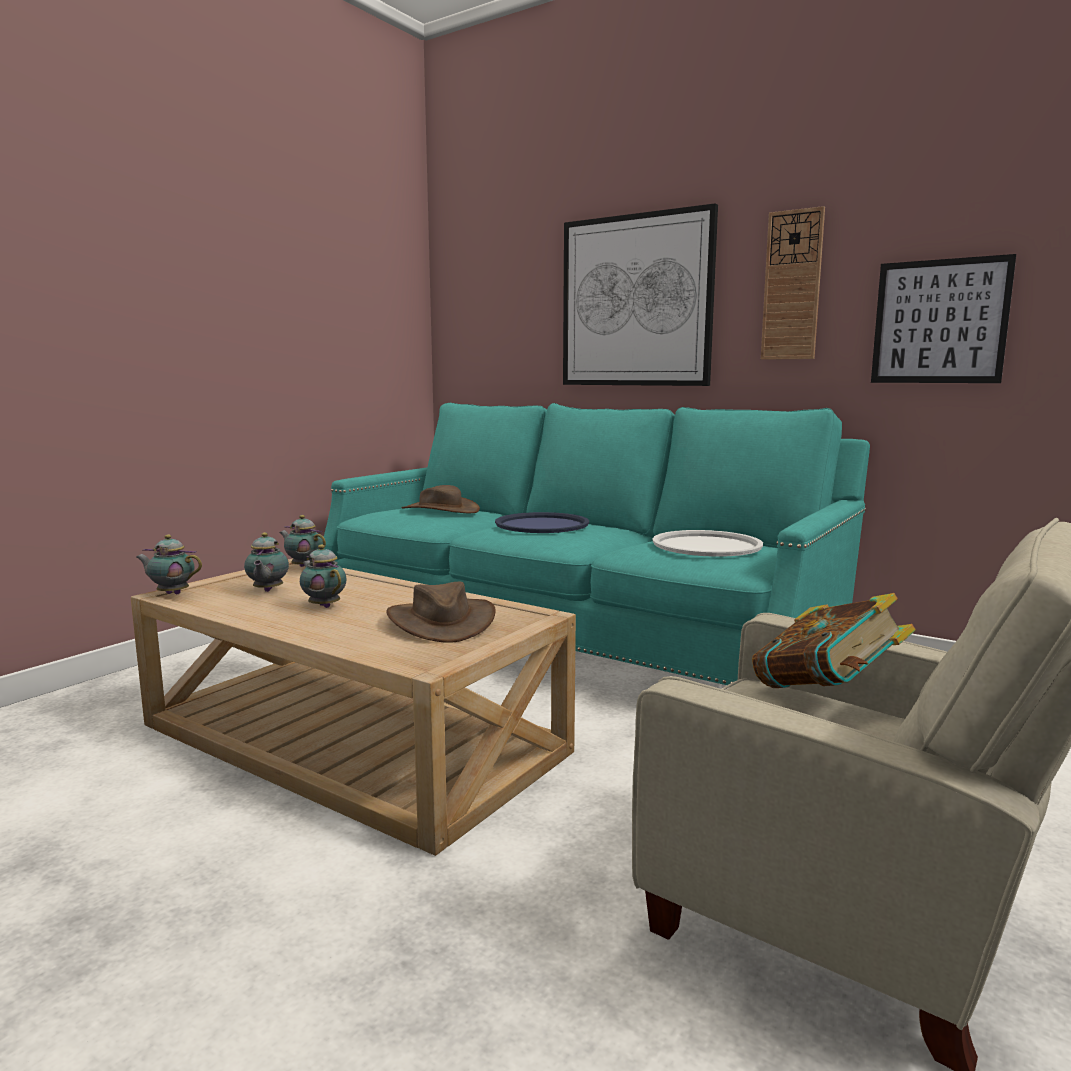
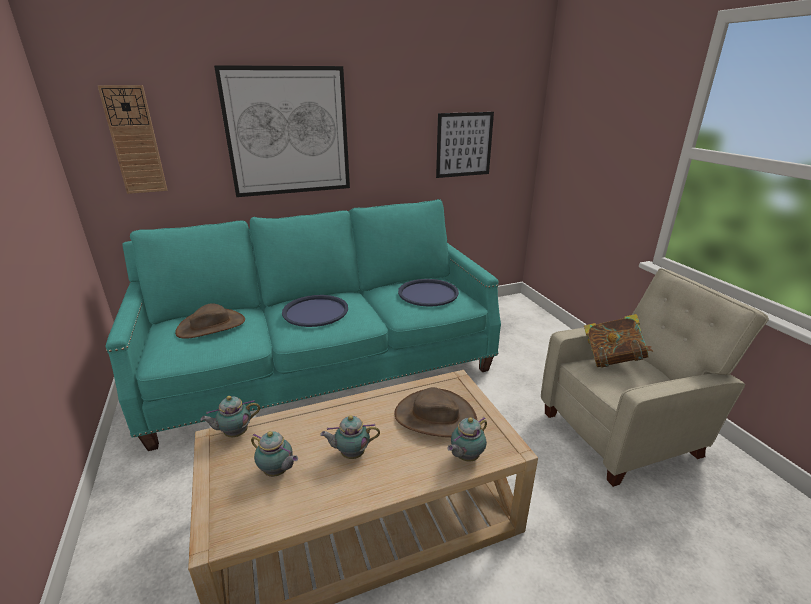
camera: 55 degrees left, 15 degrees up
teapot [136,535,202,594] -> teapot moved to [447,417,487,462]
white tray [652,530,763,557] -> blue tray [398,279,459,307]
wall clock [761,206,825,360] -> wall clock moved to [98,85,167,194]

